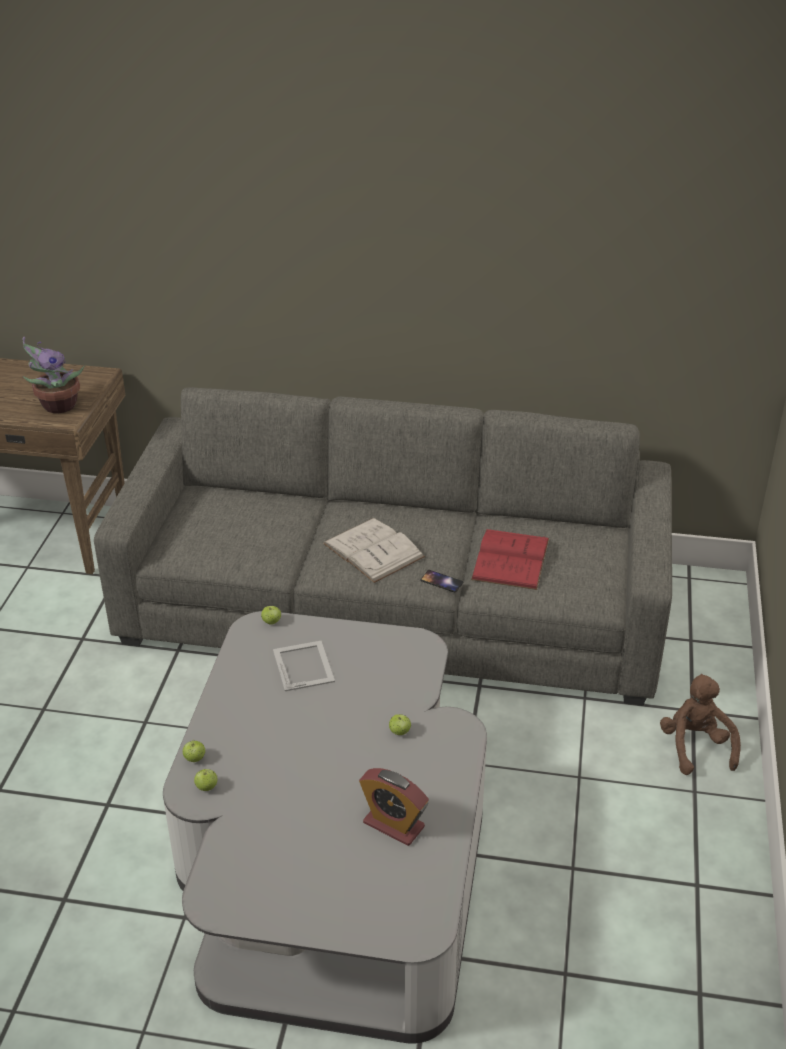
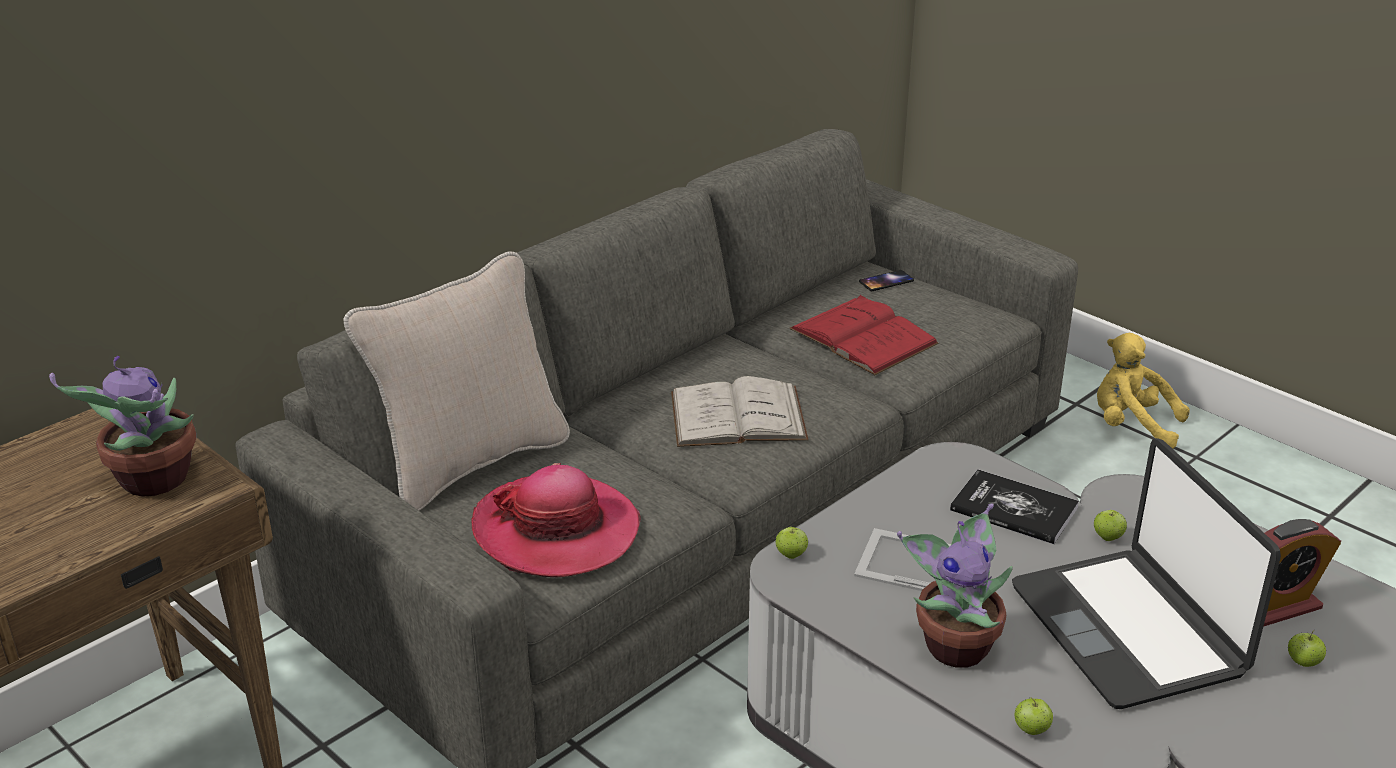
camera: 55 degrees left, 5 degrees down
apple [194,769,218,791] -> apple moved to [1288,630,1326,667]
phone [420,570,463,593] -> phone moved to [859,270,914,291]
brown plush toy [660,674,741,775] -> yellow plush toy [1097,333,1190,449]
none -> beige pillow [343,252,570,511]
none -> hat [471,463,641,577]
none -> potted plant [897,503,1013,668]
none -> book [950,469,1079,544]
none -> laptop [1012,438,1281,709]

